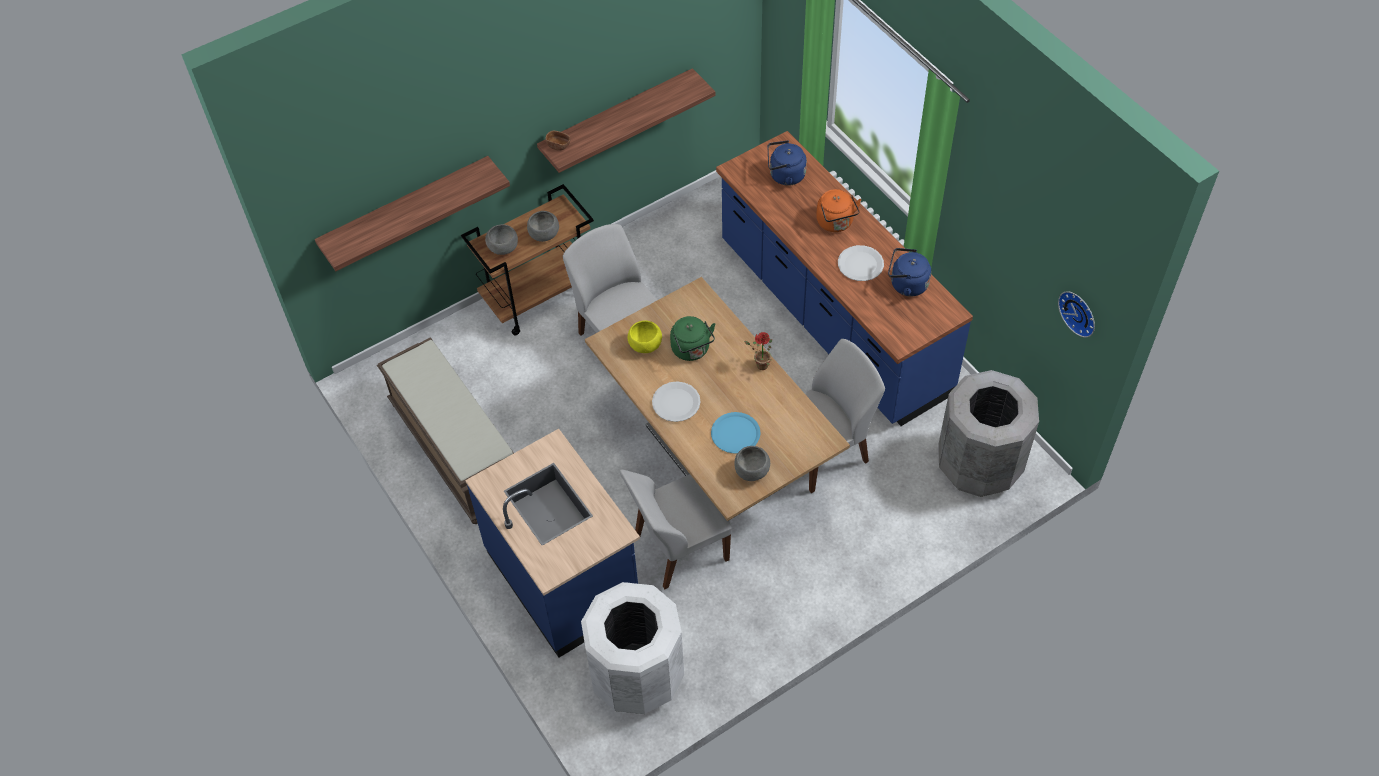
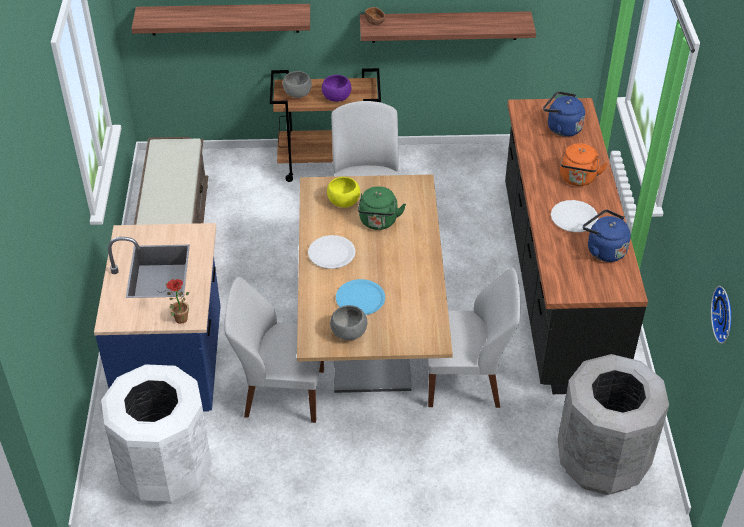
camera: 30 degrees right, 10 degrees down
grey bowl [527,211,559,242] -> purple bowl [322,75,352,102]
blue counter [716,131,973,426] -> black counter [505,98,648,394]
potted plant [744,332,772,370] -> potted plant moved to [166,279,189,324]

